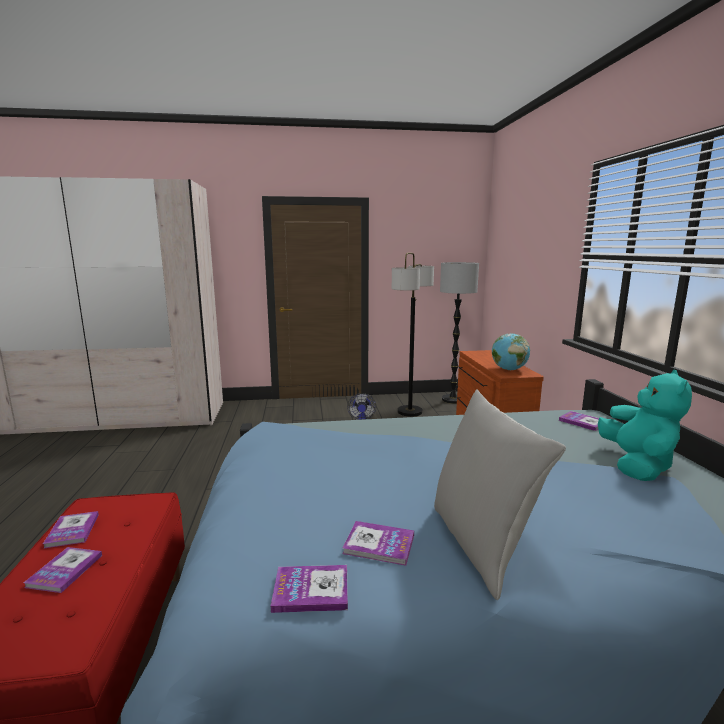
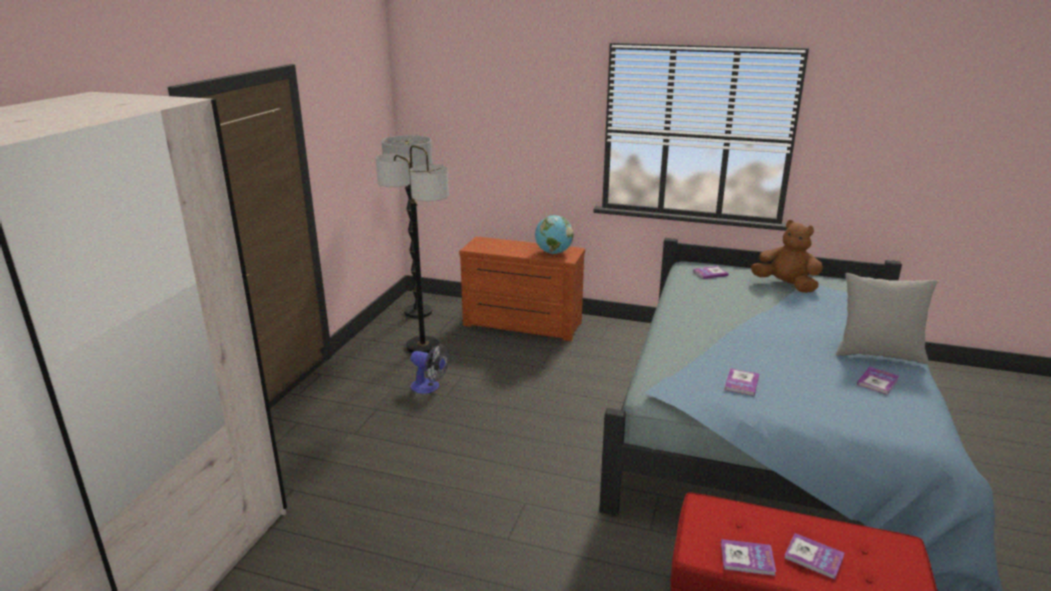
camera: 65 degrees left, 10 degrees up
book [271,565,348,613] -> book moved to [724,368,759,396]
turquoise plush toy [598,370,692,481] -> brown plush toy [751,220,823,293]

